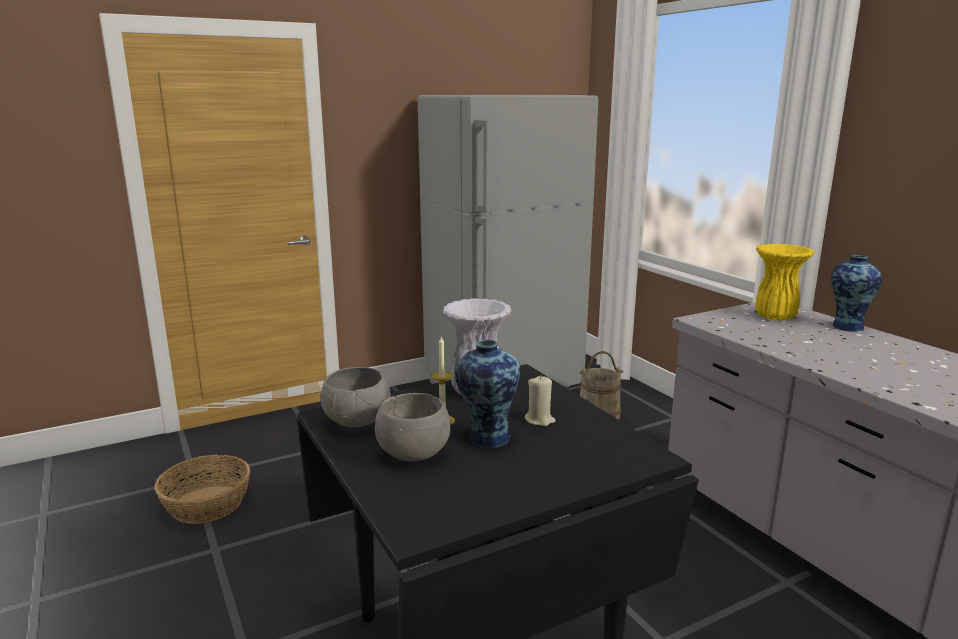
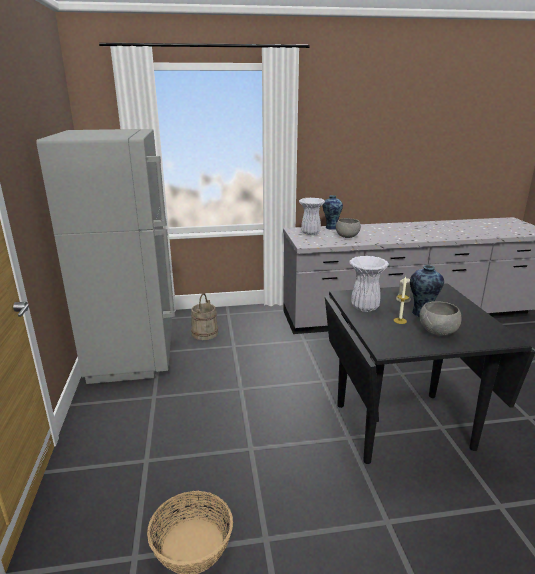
camera: 70 degrees left, 5 degrees up
grey bowl [321,367,391,427] -> grey bowl moved to [336,218,361,238]
yellow vase [755,244,814,321] -> white vase [299,198,325,235]

